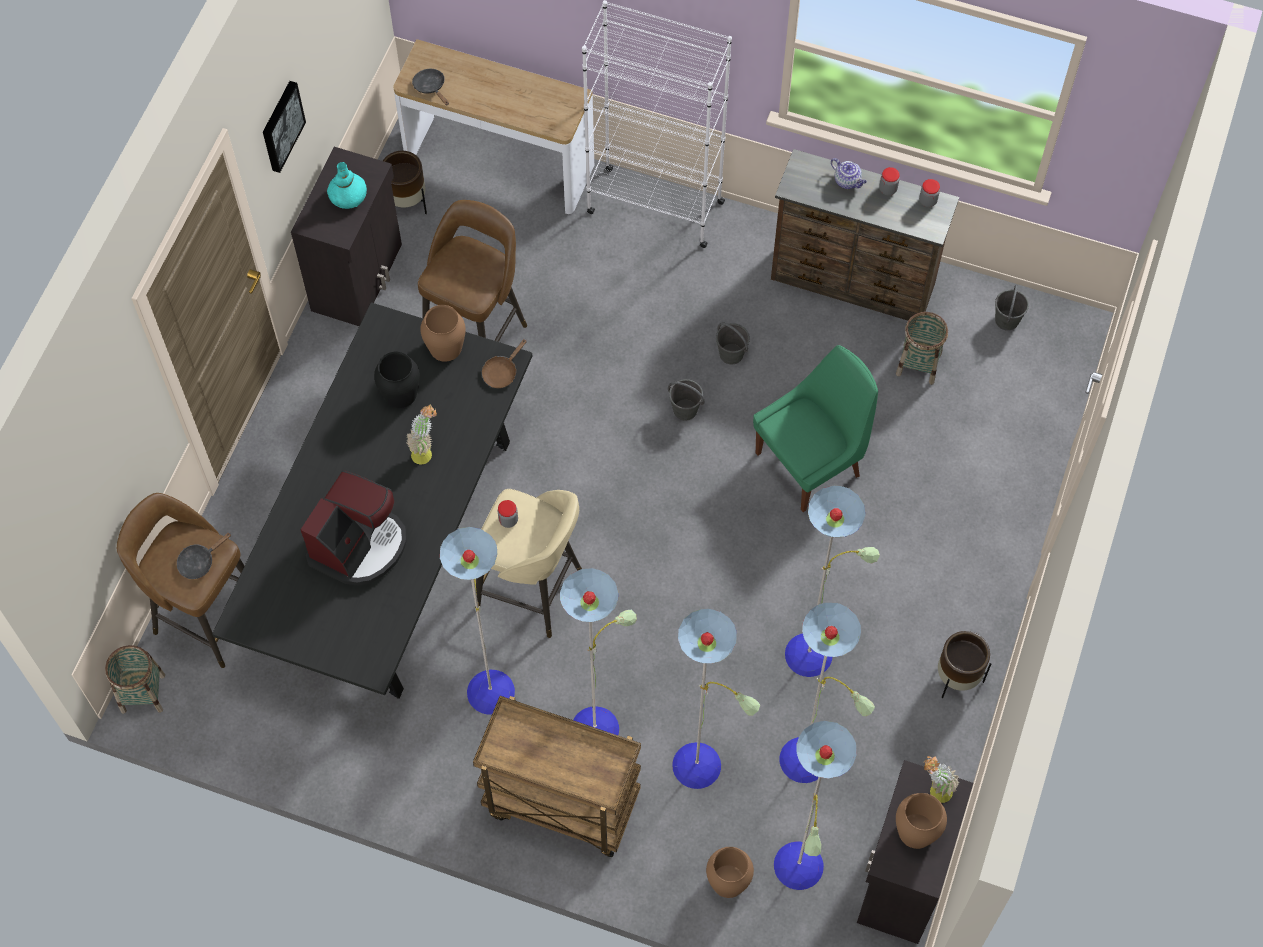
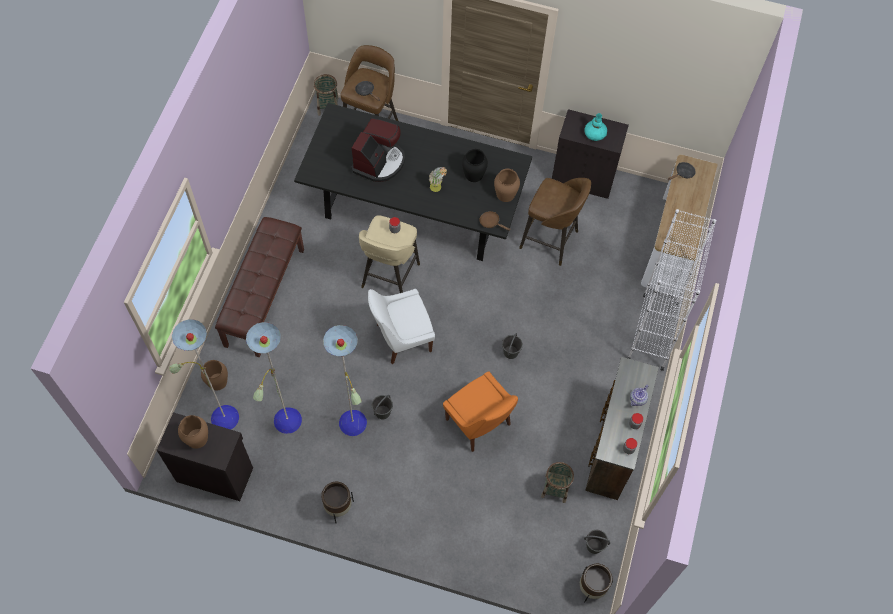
camera: 85 degrees right, 0 degrees up
picture [263,81,306,173] -> none
coffee machine [301,470,407,585] -> coffee machine turned 90 degrees counterclockwise [351,118,405,182]
brown planter [383,151,427,214] -> brown planter moved to [580,564,613,603]
floor lamp [440,527,760,789] -> none
brown cart [473,696,641,857] -> brown bench [215,217,304,357]
grey bucket [716,323,750,364] -> grey bucket moved to [372,395,393,419]
green chair [753,345,878,512] -> orange chair [443,371,518,452]
potted plant [924,756,959,803] -> none
none -> white chair [368,289,435,364]

